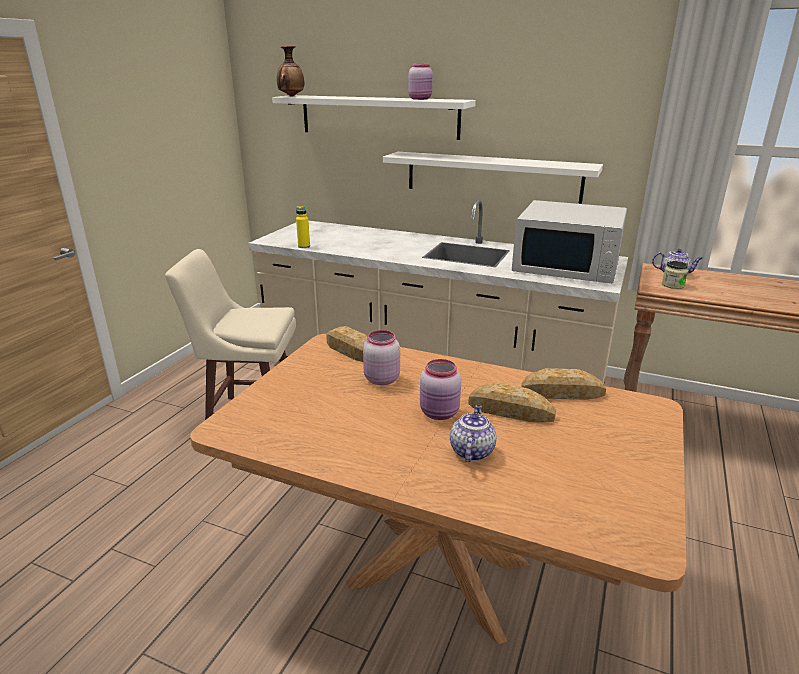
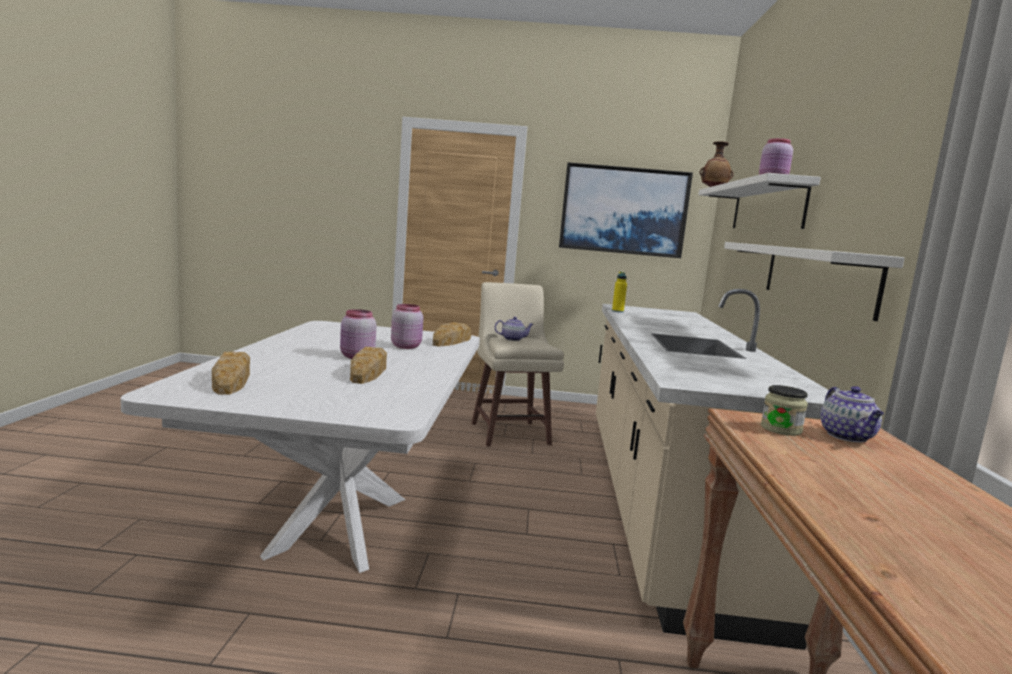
camera: 70 degrees right, 15 degrees down
brown dining table [190,334,687,645] -> white dining table [121,321,480,573]
teapot [450,404,497,462] -> teapot moved to [495,317,534,341]
white microwave [512,200,627,284] -> none
bread [521,368,606,400] -> bread moved to [212,352,250,395]
none -> picture [559,162,693,258]

